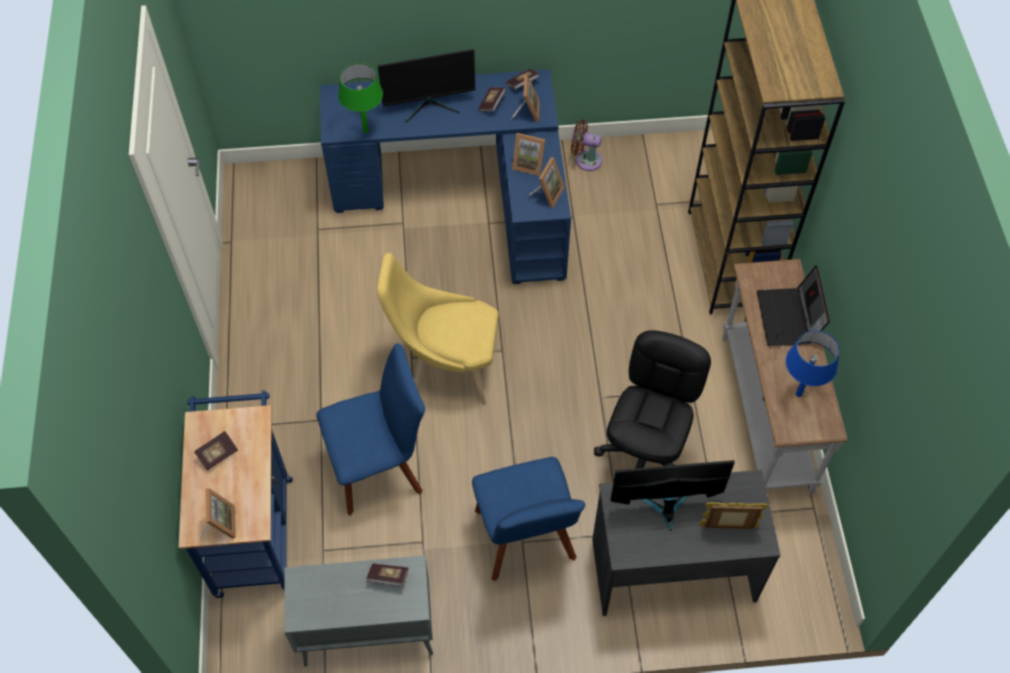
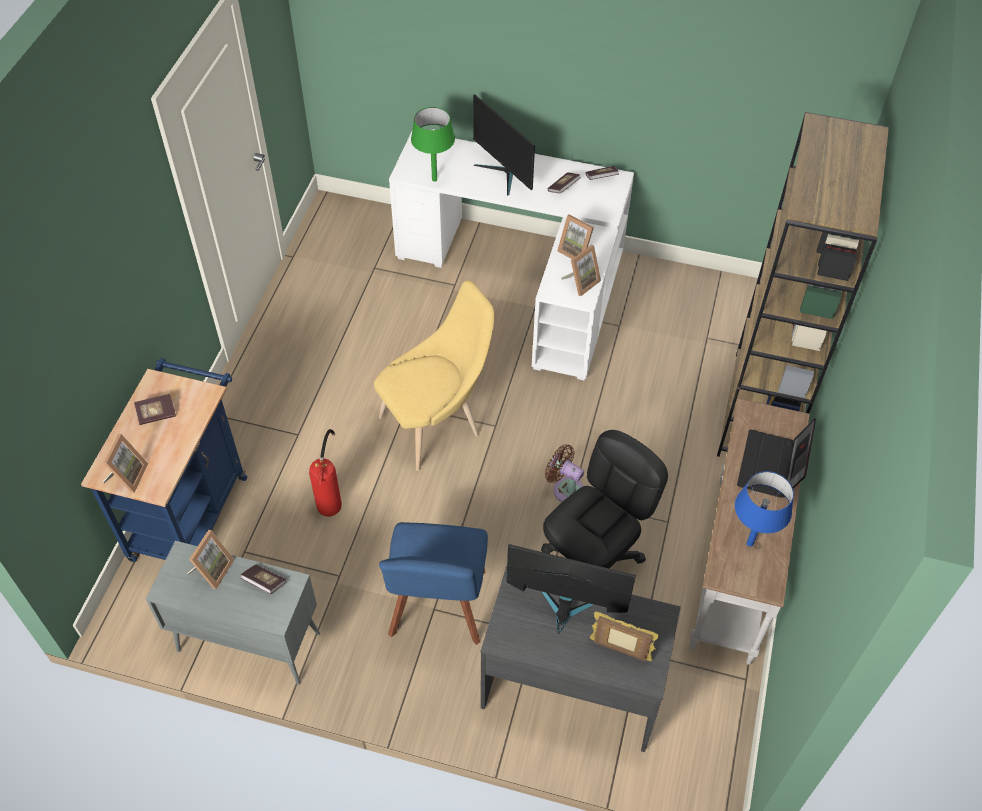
camera: 20 degrees right, 5 degrees down
blue chair [316,343,425,515] -> fire extinguisher [309,429,342,516]
blue desk [320,69,571,284] -> white desk [389,132,634,380]
yellow chair [377,253,499,405] -> yellow chair turned 120 degrees clockwise [374,280,495,471]
monitor [378,49,475,123] -> monitor turned 45 degrees clockwise [473,94,535,196]
picture frame [511,74,540,122] -> picture frame moved to [187,530,234,589]
brown fan [571,120,602,171] -> brown fan moved to [545,444,584,502]

